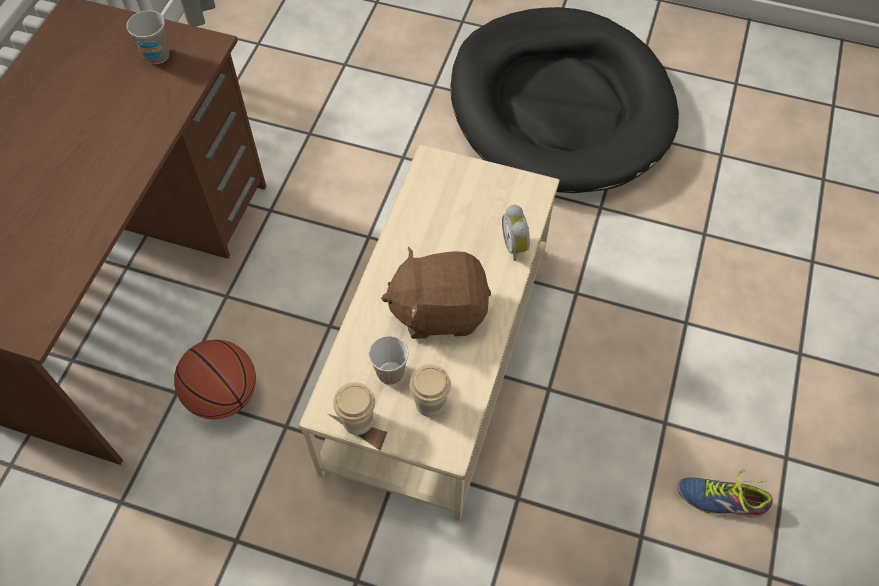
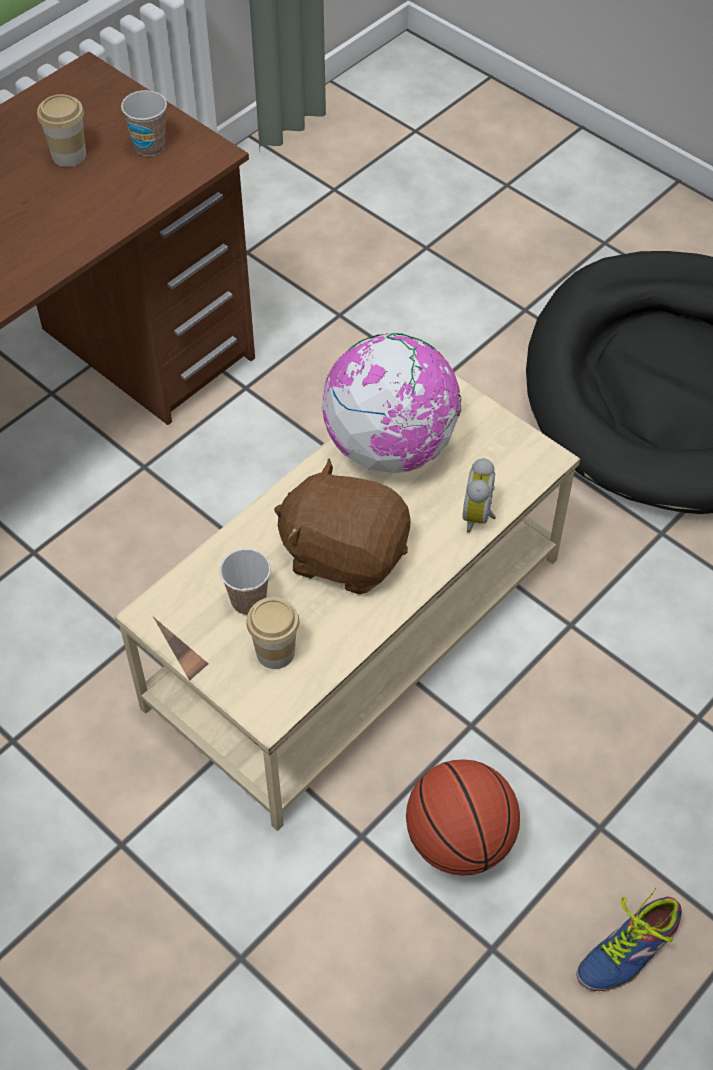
camera: 25 degrees right, 5 degrees down
basketball [174,339,256,419] -> basketball moved to [406,759,520,876]
cup [333,382,375,435] -> cup moved to [37,94,86,167]
shoe [678,469,773,518] -> shoe turned 75 degrees counterclockwise [576,888,682,991]
none -> globe [321,333,462,473]

